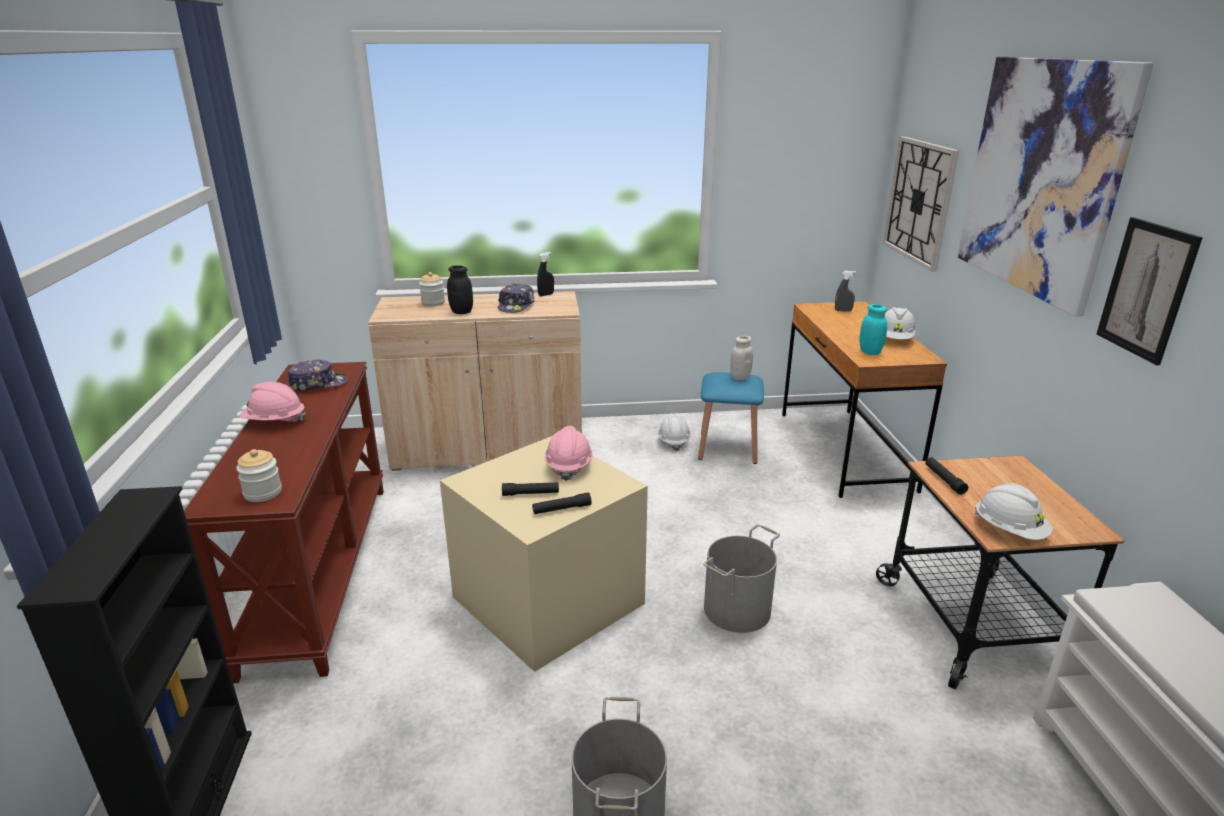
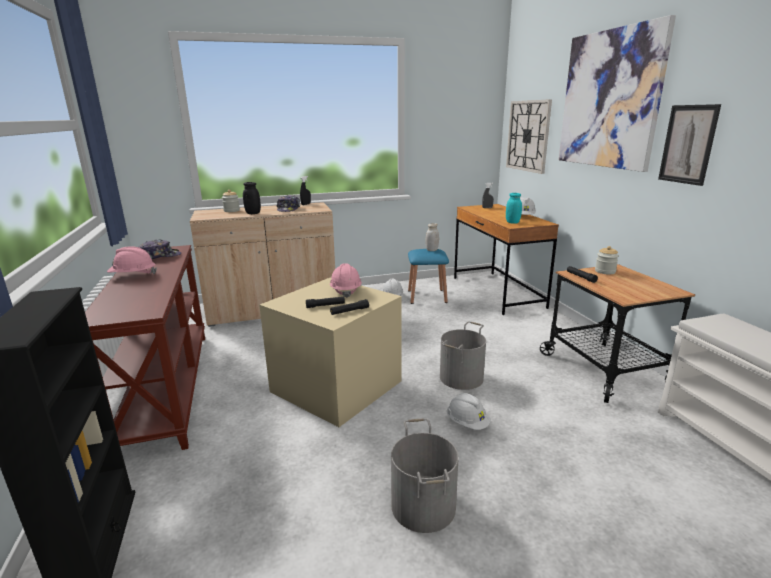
camera: 10 degrees left, 5 degrees down
jar [236,449,282,502] -> jar moved to [595,246,619,274]
white hard hat [975,483,1053,540] -> white hard hat moved to [447,393,491,430]

